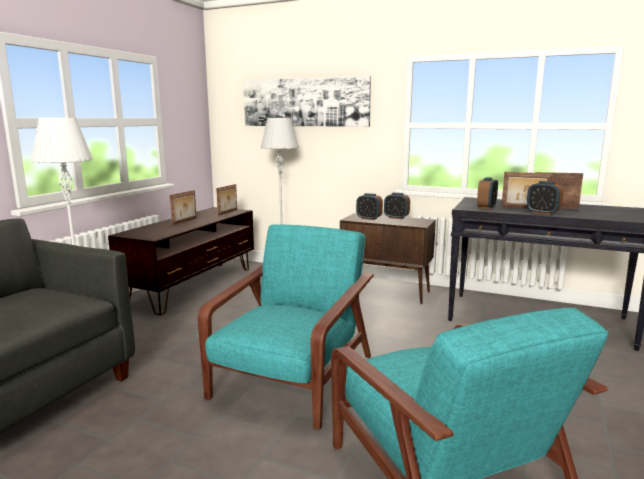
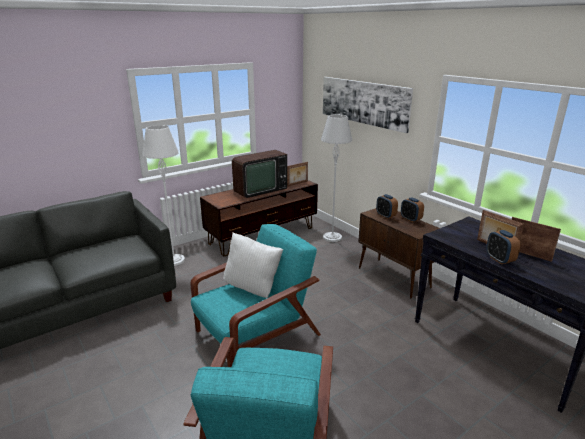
camera: 30 degrees right, 10 degrees up
picture frame [170,190,197,225] -> television [232,150,287,198]
alarm clock [477,177,498,209] -> none
none -> white pillow [223,232,283,298]

